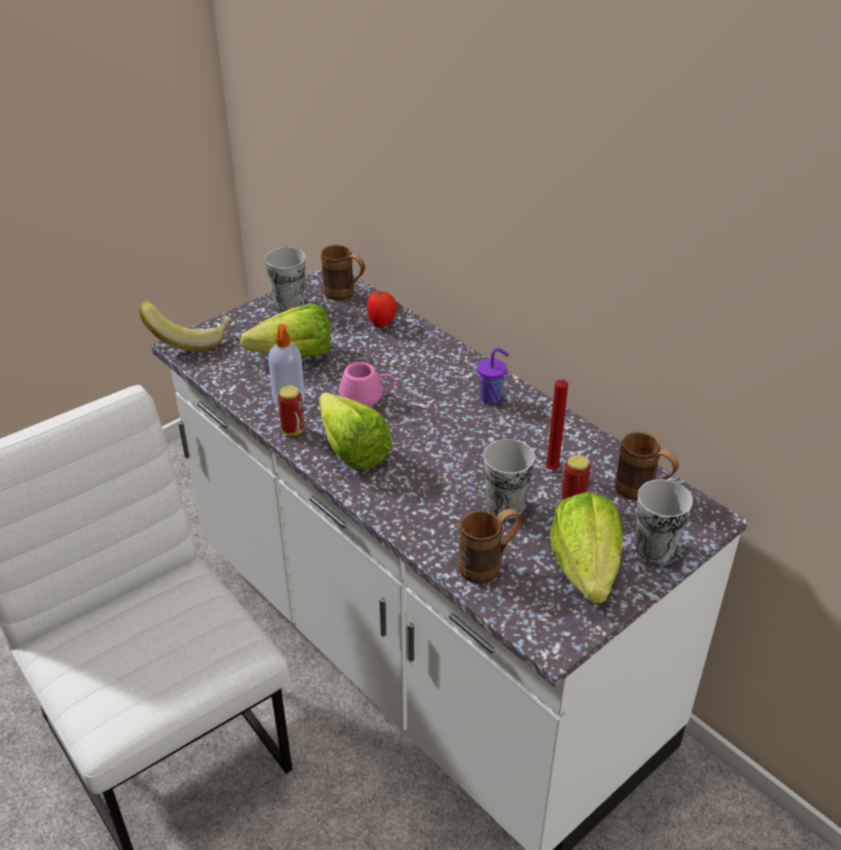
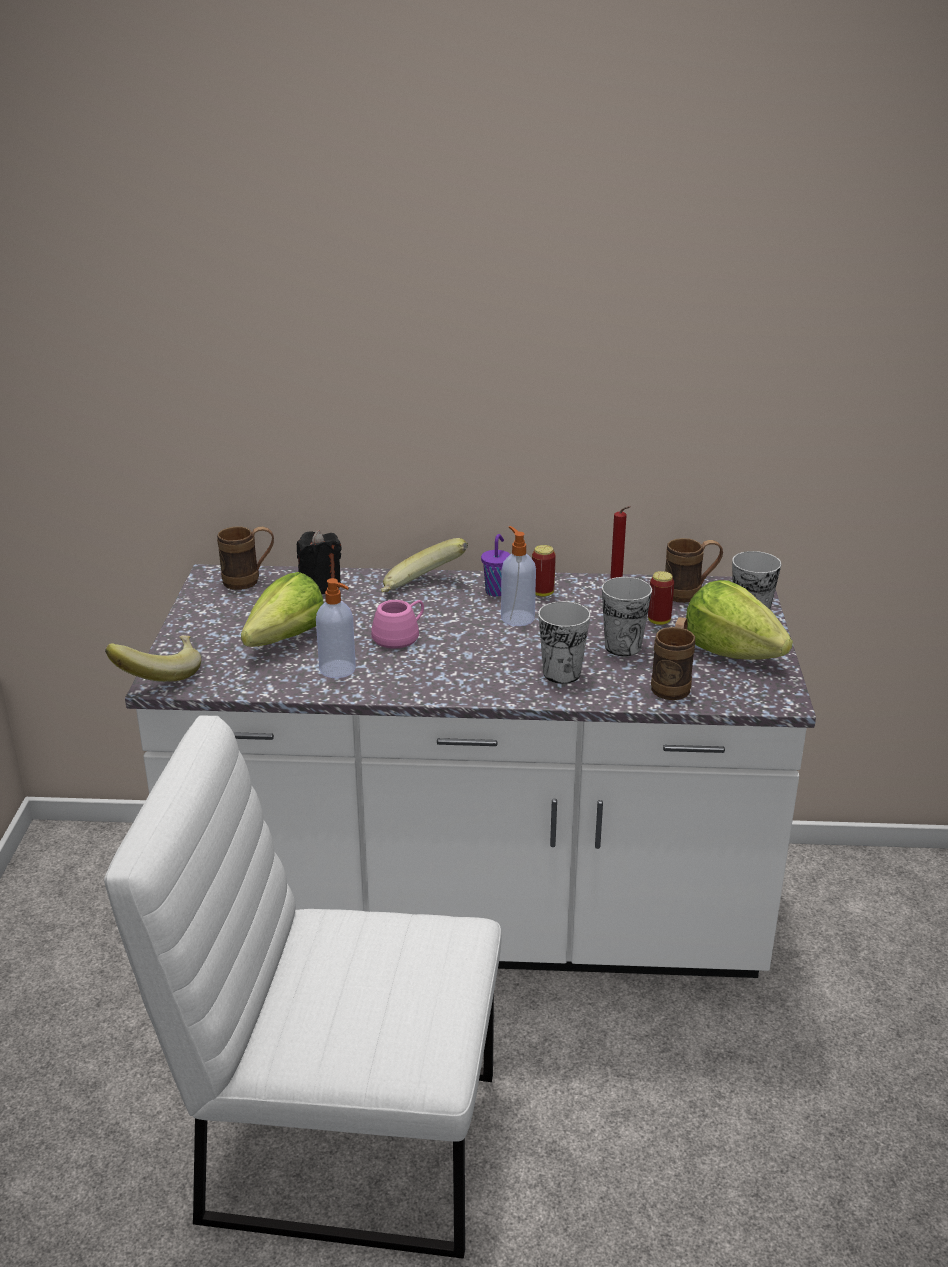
camera: 45 degrees left, 10 degrees down
cup [265,247,306,312] -> cup moved to [538,601,590,684]
can [278,385,304,435] -> can moved to [532,545,556,597]
lettuce [319,392,392,470] -> none
tomato [367,290,397,328] -> black candle [297,530,342,594]
none -> banana [381,538,468,592]
none -> soap dispenser [501,526,536,626]

